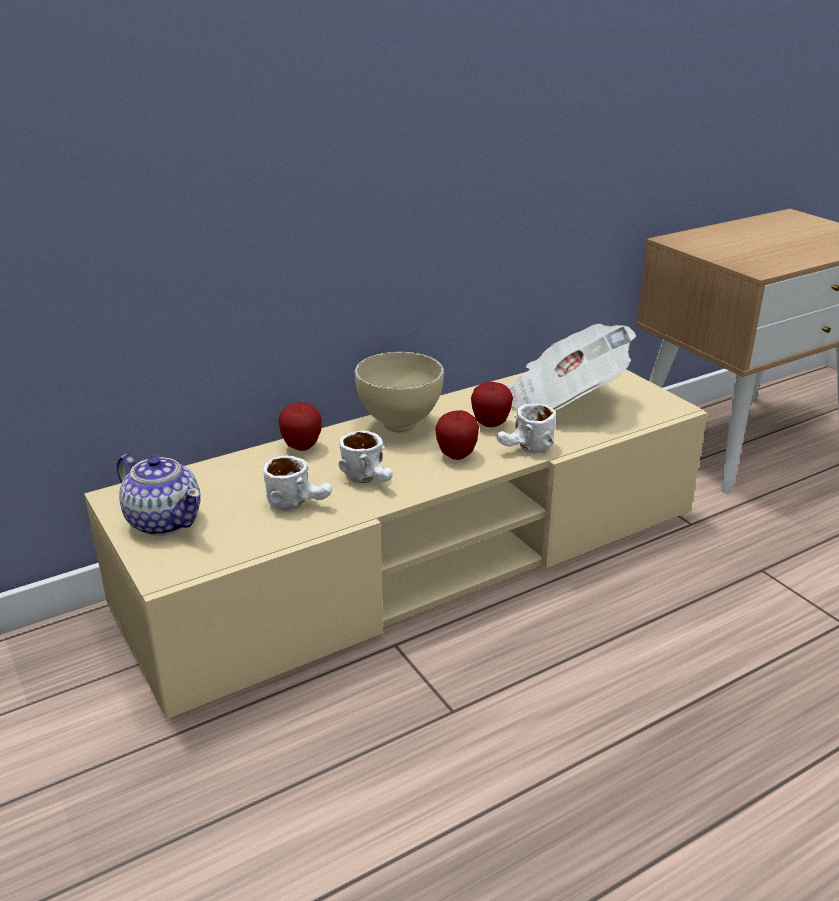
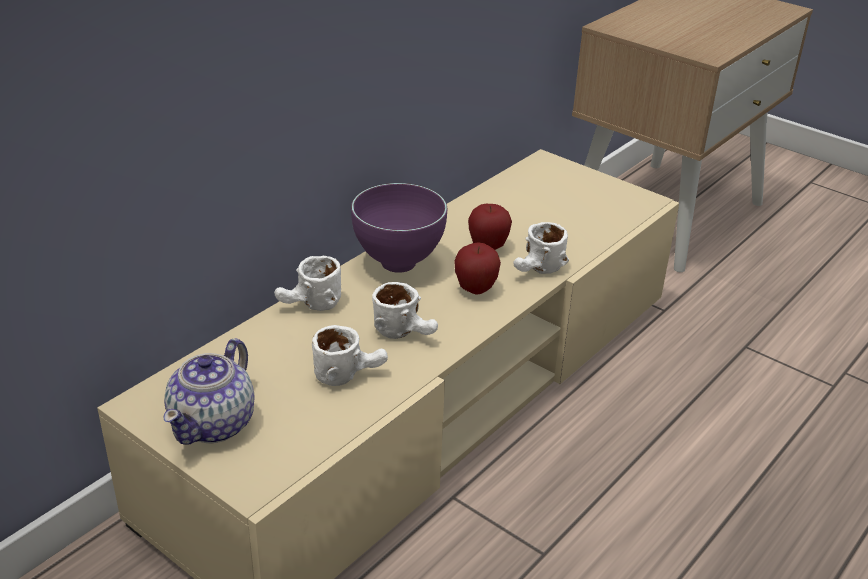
camera: 20 degrees left, 5 degrees up
teapot [117,454,201,536] -> teapot turned 90 degrees clockwise [164,338,255,445]
apple [278,402,322,451] -> white mug [274,256,341,311]
beige bowl [355,352,444,433] -> purple bowl [351,183,447,273]
newspaper [506,324,636,410] -> none

